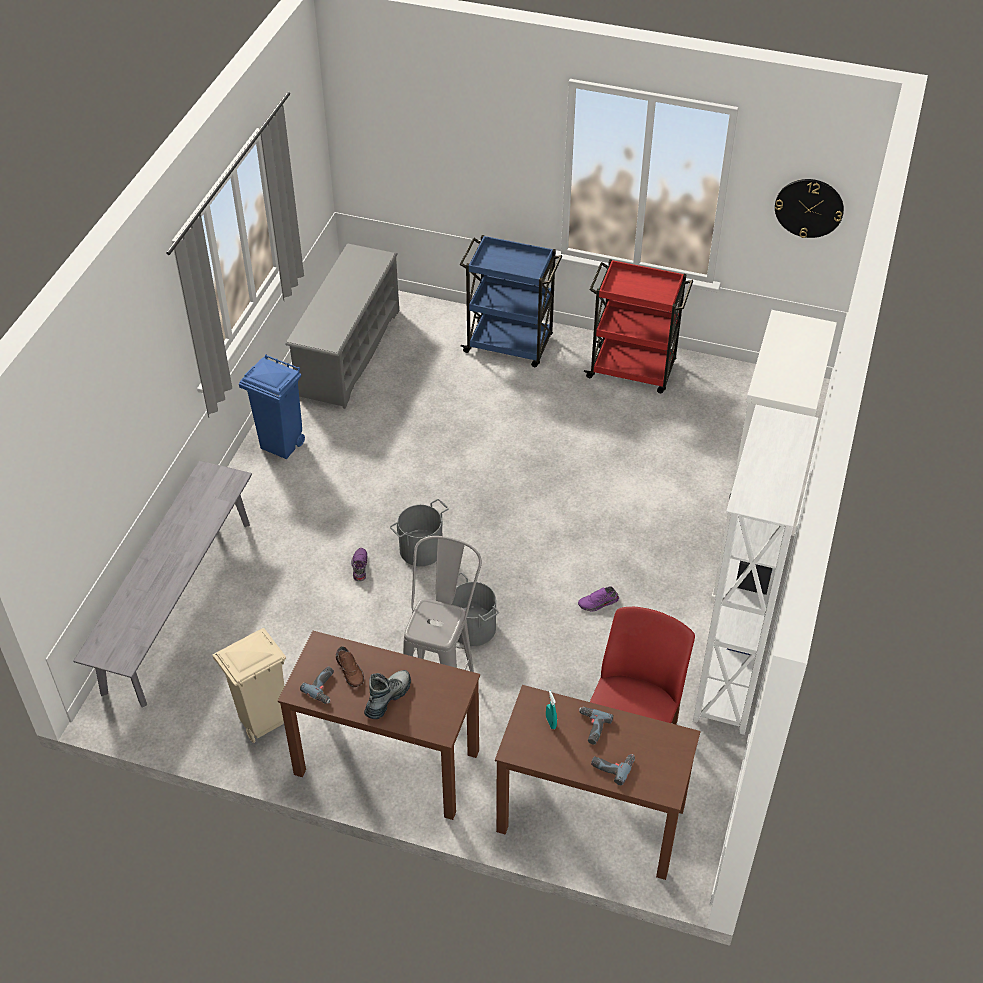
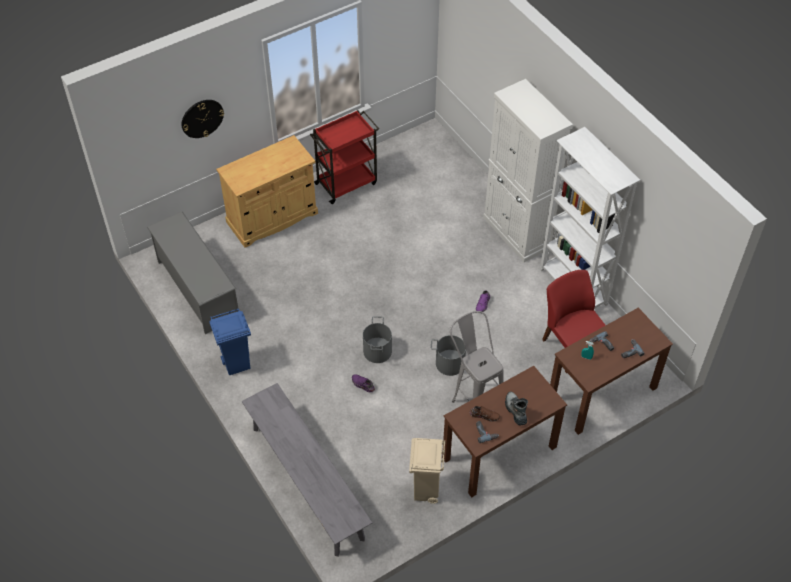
camera: 50 degrees left, 5 degrees up
blue cart [460,235,562,367] -> beige cabinet [216,135,318,248]
wall clock [775,179,844,238] -> wall clock moved to [182,100,224,138]

